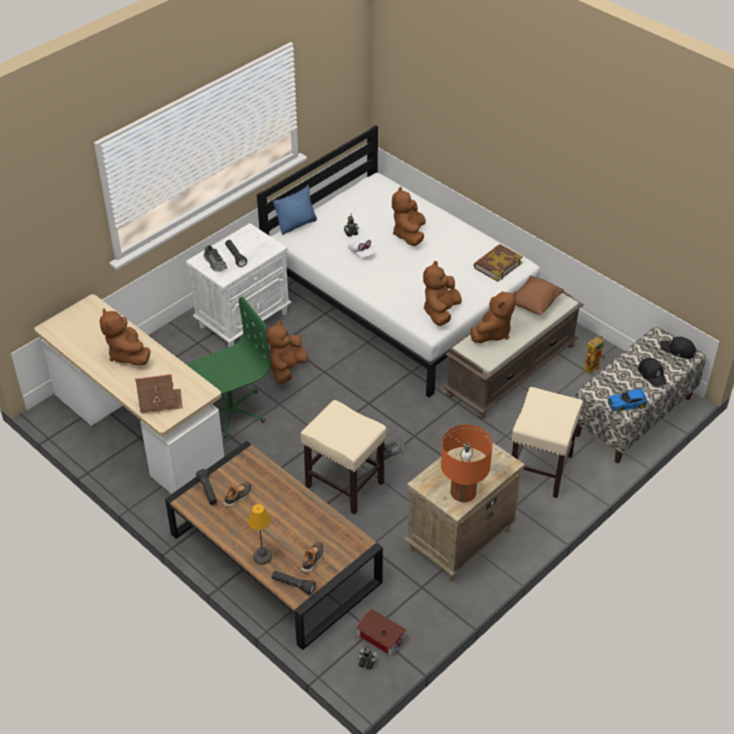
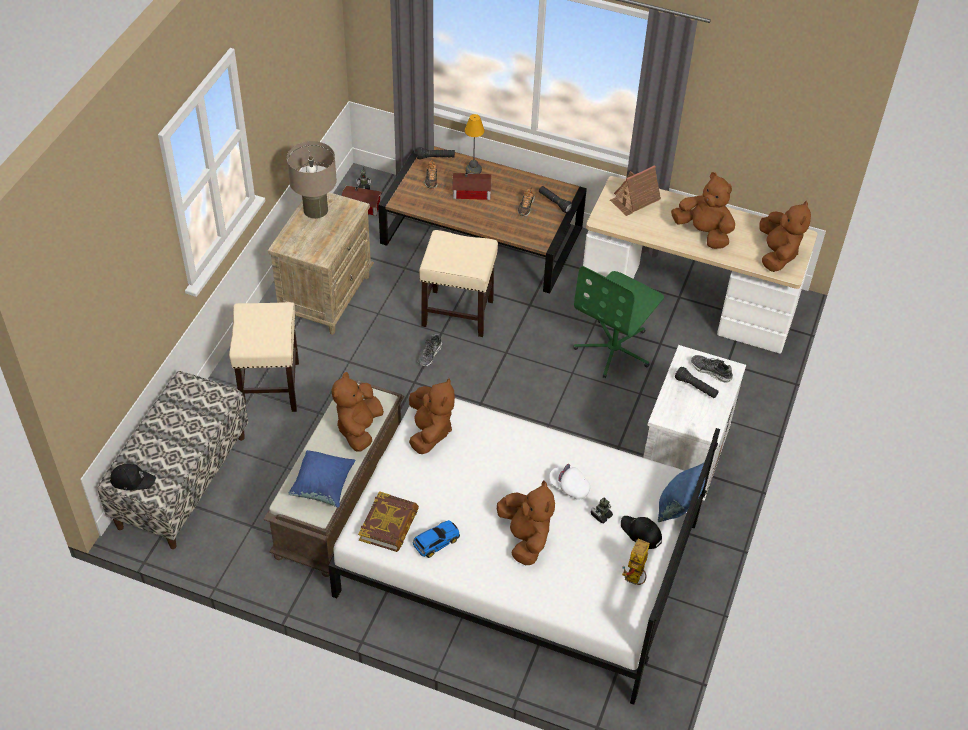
camera: 155 degrees right, 5 degrees up
brown plush toy [267,321,308,384] -> brown plush toy moved to [759,201,811,272]
orange table lamp [441,424,493,502] -> beige table lamp [287,141,337,219]
brown pillow [515,276,564,315] -> blue pillow [288,450,355,507]
toy robot [584,336,606,374] -> toy robot moved to [622,538,650,585]
toy car [608,388,647,413] -> toy car moved to [413,520,460,558]
black cap [638,358,666,387] -> black cap moved to [621,516,662,549]
none -> toy house [452,172,492,200]

